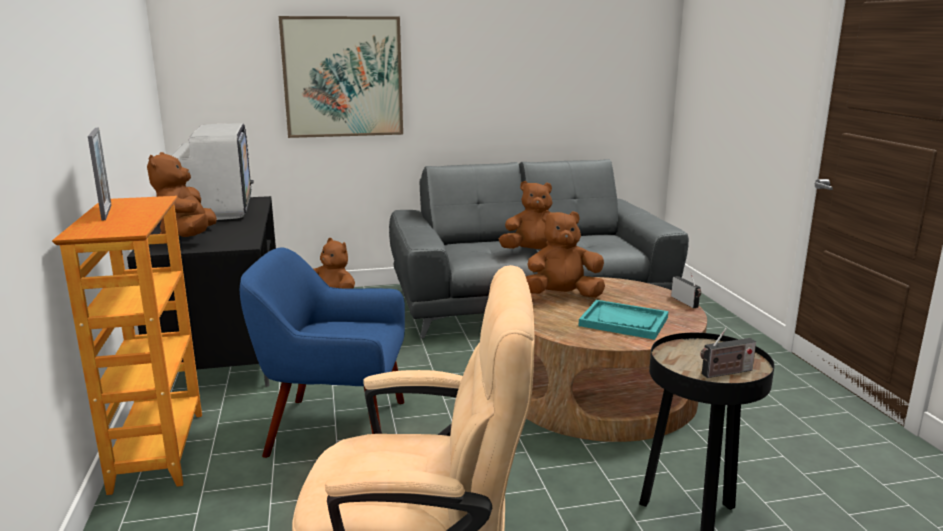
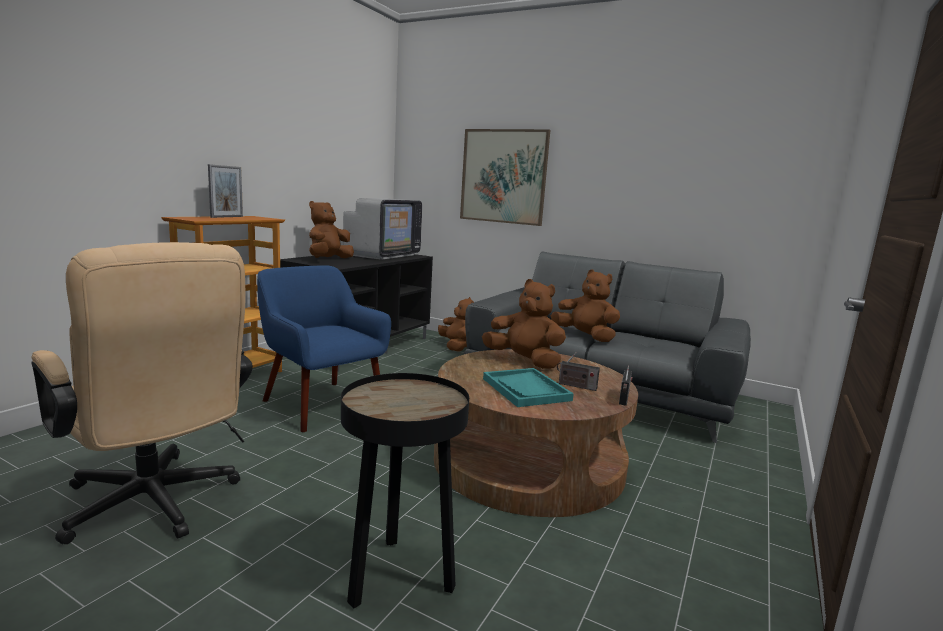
camera: 40 degrees right, 5 degrees down
radio [700,328,756,378] -> radio moved to [557,352,600,391]

